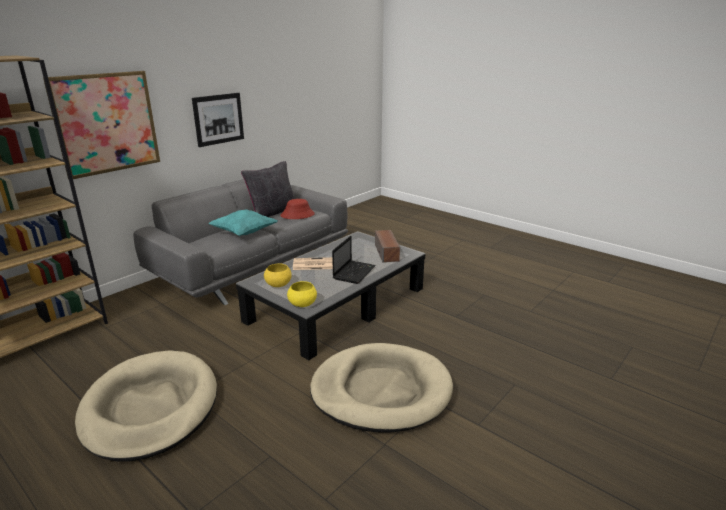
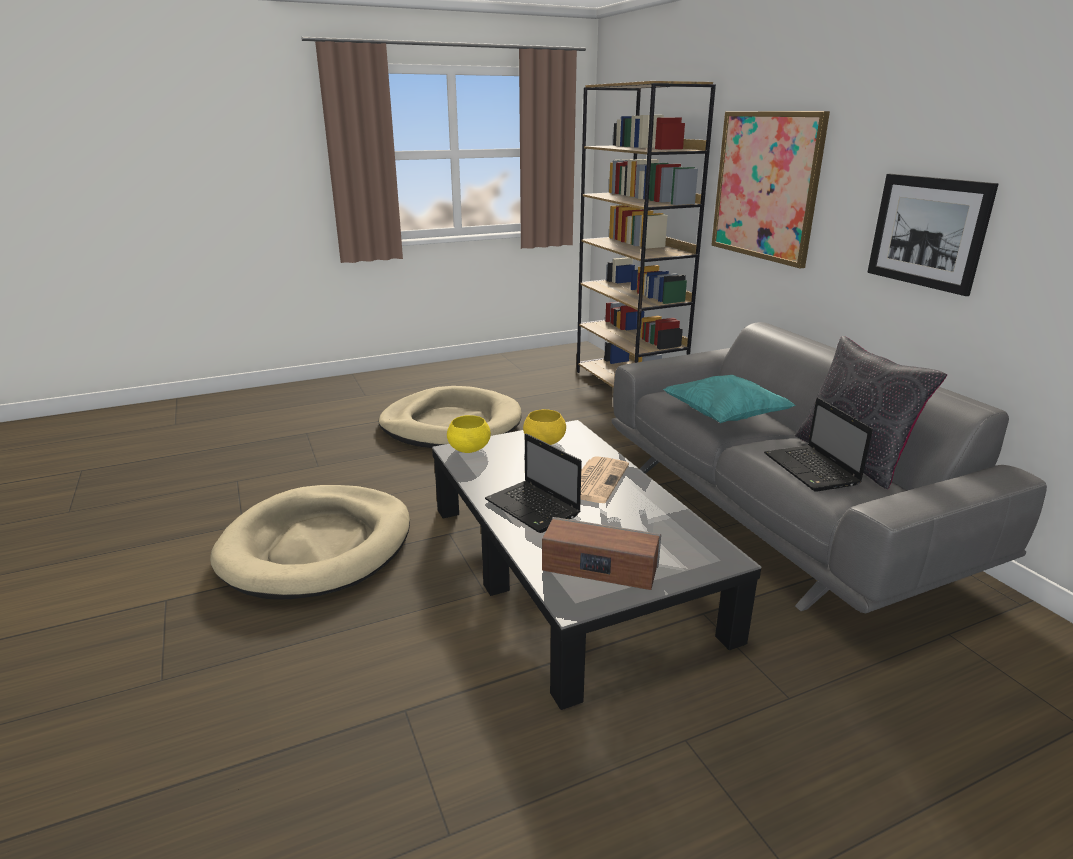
camera: 115 degrees right, 0 degrees up
red hat [280,199,315,219] -> laptop [764,397,873,492]

